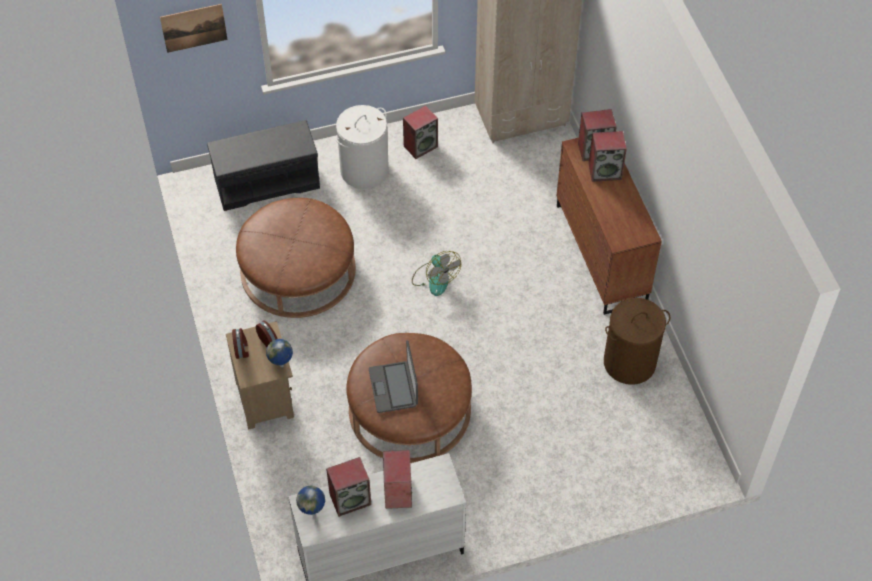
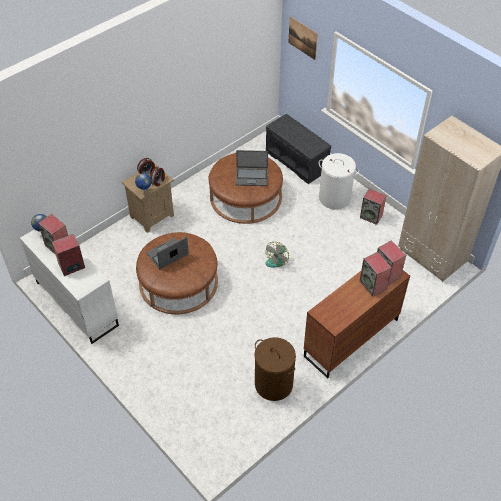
camera: 65 degrees right, 5 degrees down
none -> laptop [236,150,268,186]

